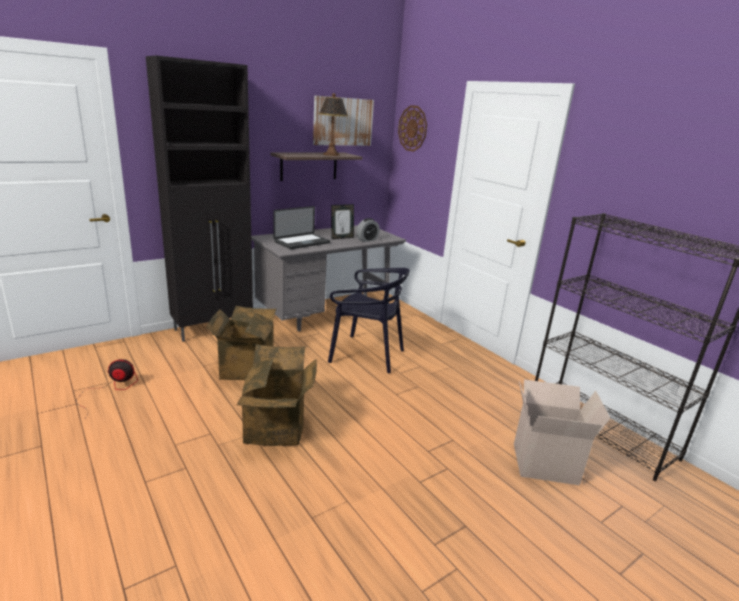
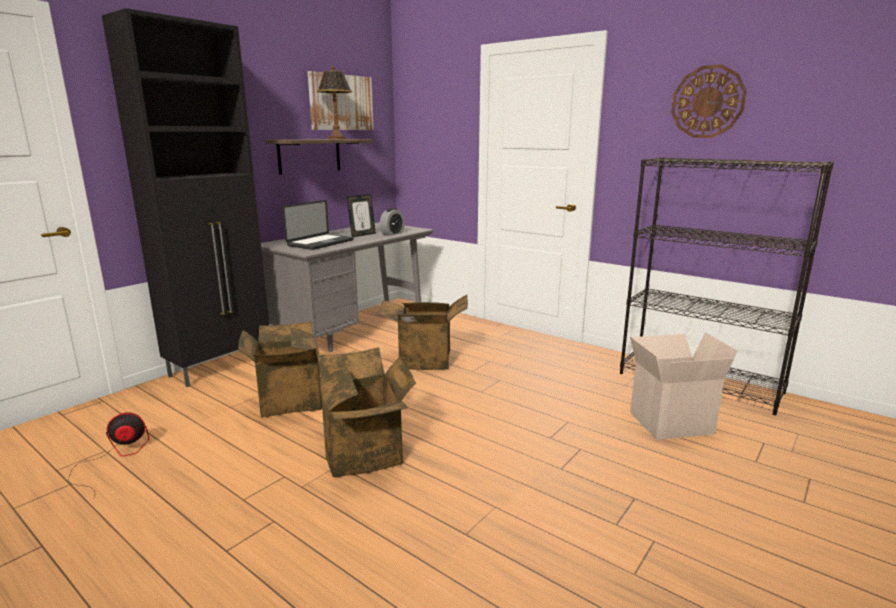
camera: 15 degrees left, 5 degrees down
black chair [328,268,410,373] -> cardboard box [375,295,468,370]
wall clock [398,105,427,152] -> wall clock moved to [671,65,747,138]

